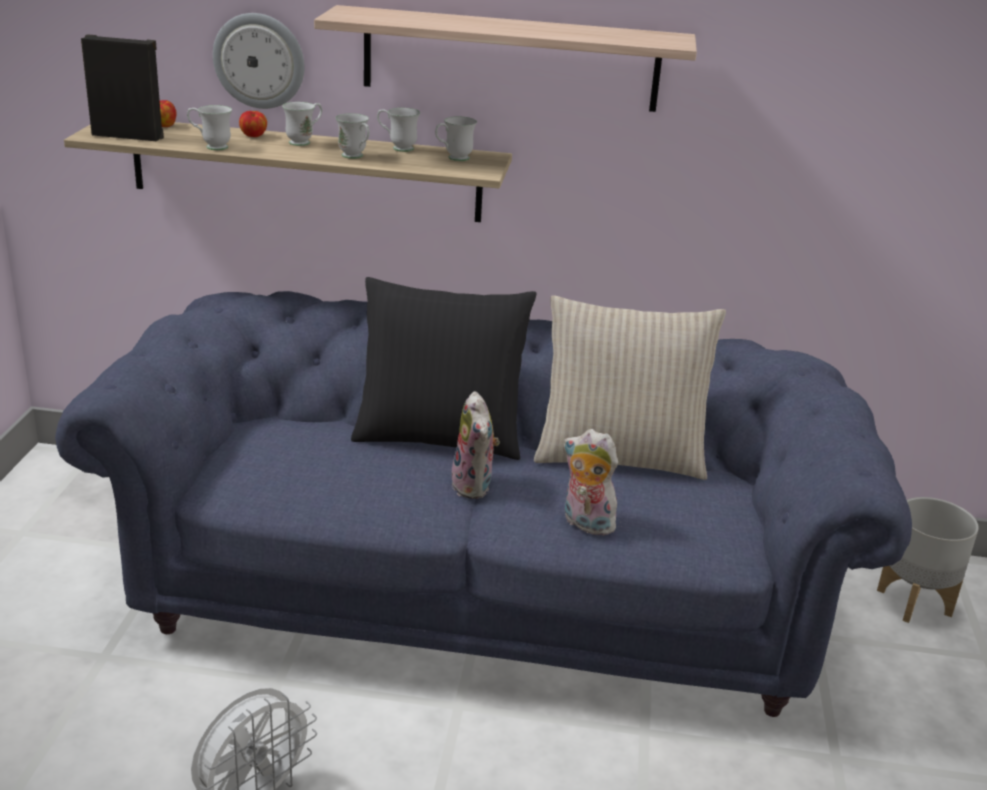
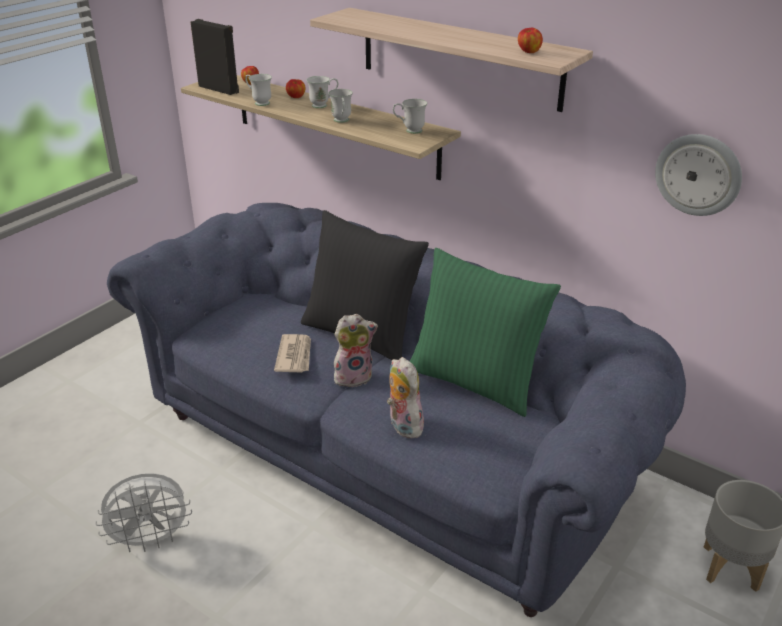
camera: 30 degrees right, 5 degrees up
wall clock [213,13,304,109] -> wall clock moved to [655,134,742,216]
white mug [377,108,420,152] -> none
plush toy [451,391,500,499] -> plush toy turned 120 degrees counterclockwise [334,314,378,388]
beige pillow [534,295,726,480] -> green pillow [410,248,561,417]
none -> newspaper [274,334,311,373]
none -> apple [518,28,543,53]

